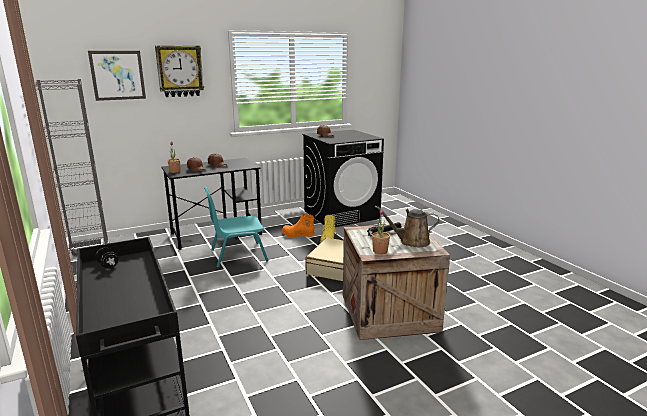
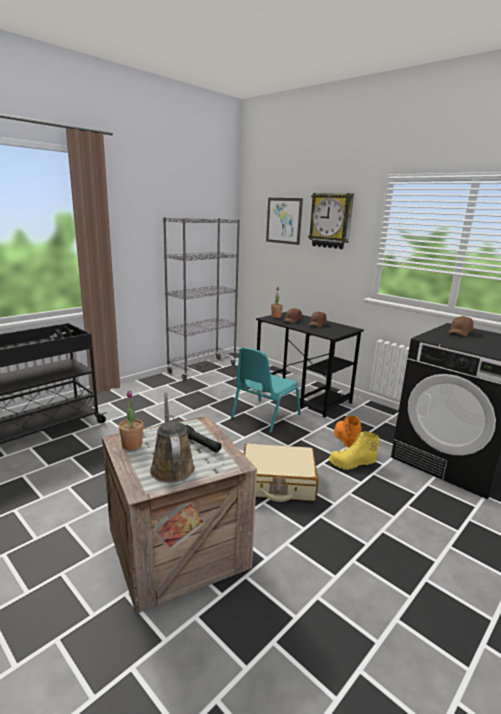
camera: 70 degrees right, 0 degrees up
turquoise chair [204,187,268,268] -> turquoise chair turned 105 degrees counterclockwise [231,347,301,433]

